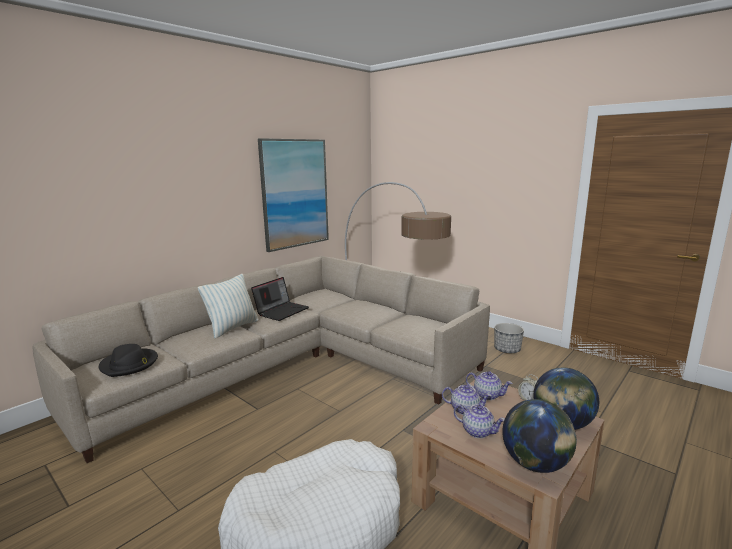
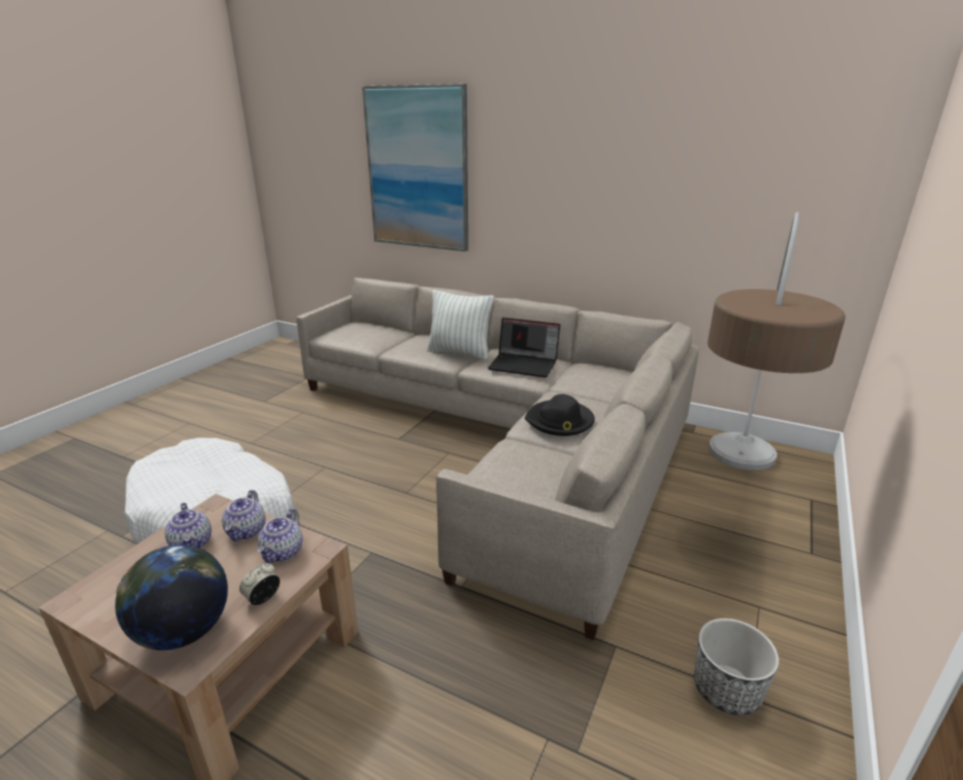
camera: 75 degrees right, 10 degrees up
black hat [99,344,158,377] -> black hat moved to [525,394,595,436]
picture [258,138,329,252] -> picture moved to [362,84,468,252]
teapot [454,404,505,438] -> teapot turned 45 degrees counterclockwise [165,503,212,548]
globe [502,399,577,473] -> none

